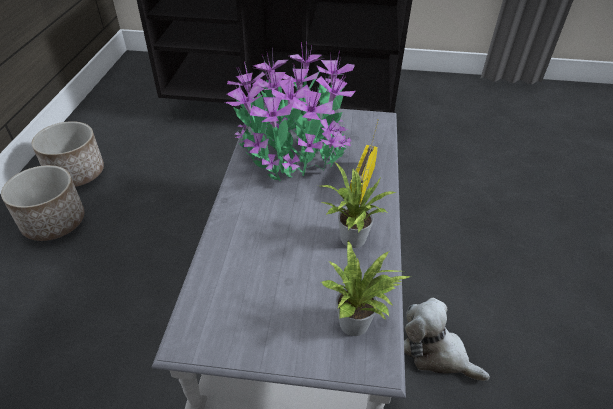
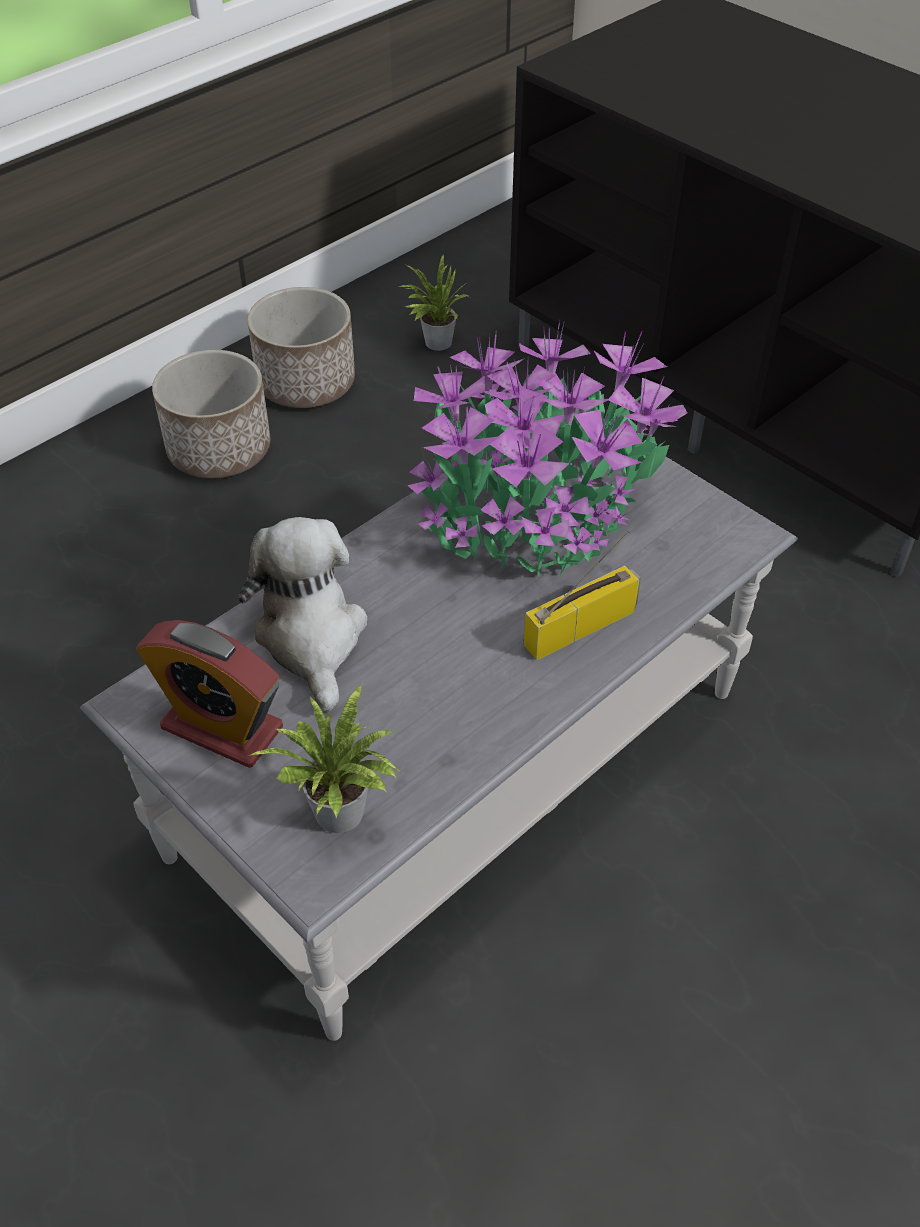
camera: 40 degrees right, 5 degrees up
potted plant [321,162,396,248] -> potted plant moved to [399,255,470,351]
plush toy [404,298,490,381] -> plush toy moved to [238,517,367,712]
none -> alarm clock [136,620,283,768]

